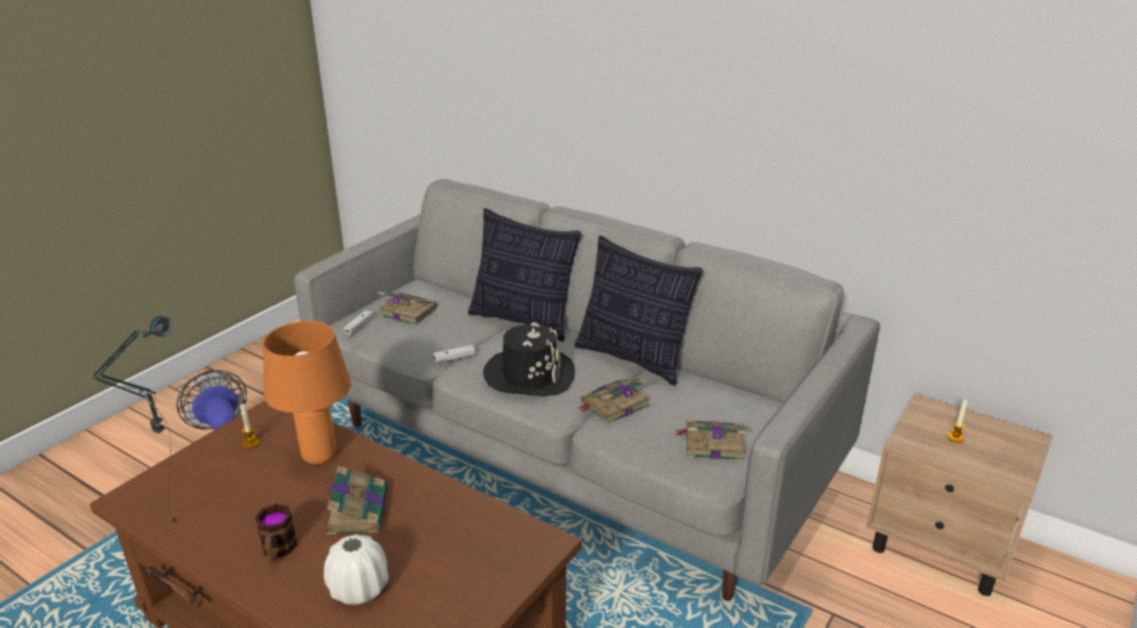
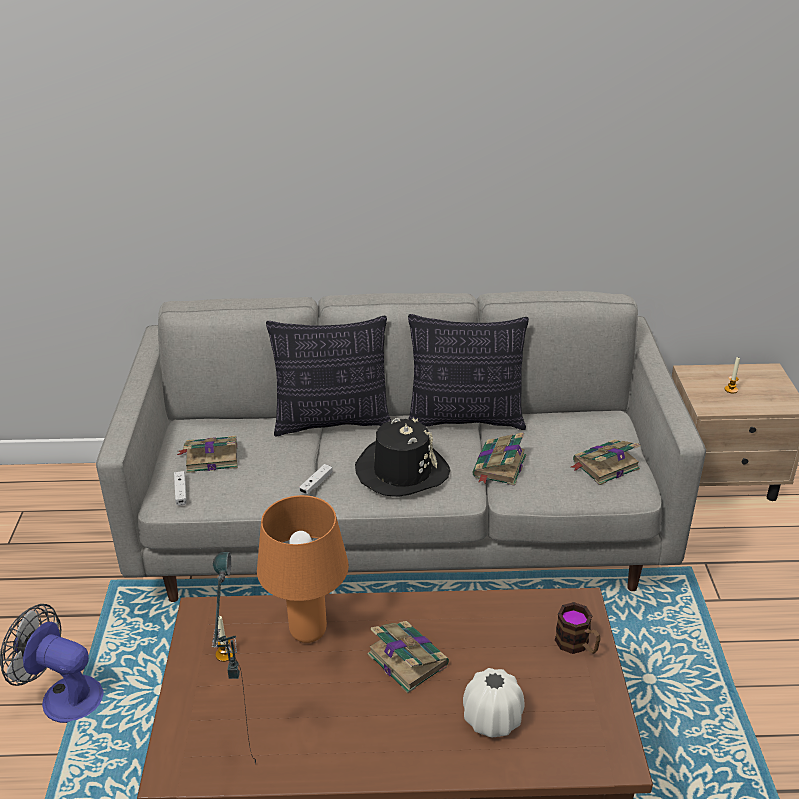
camera: 35 degrees left, 5 degrees up
mug [255,504,298,562] -> mug moved to [555,602,601,654]

